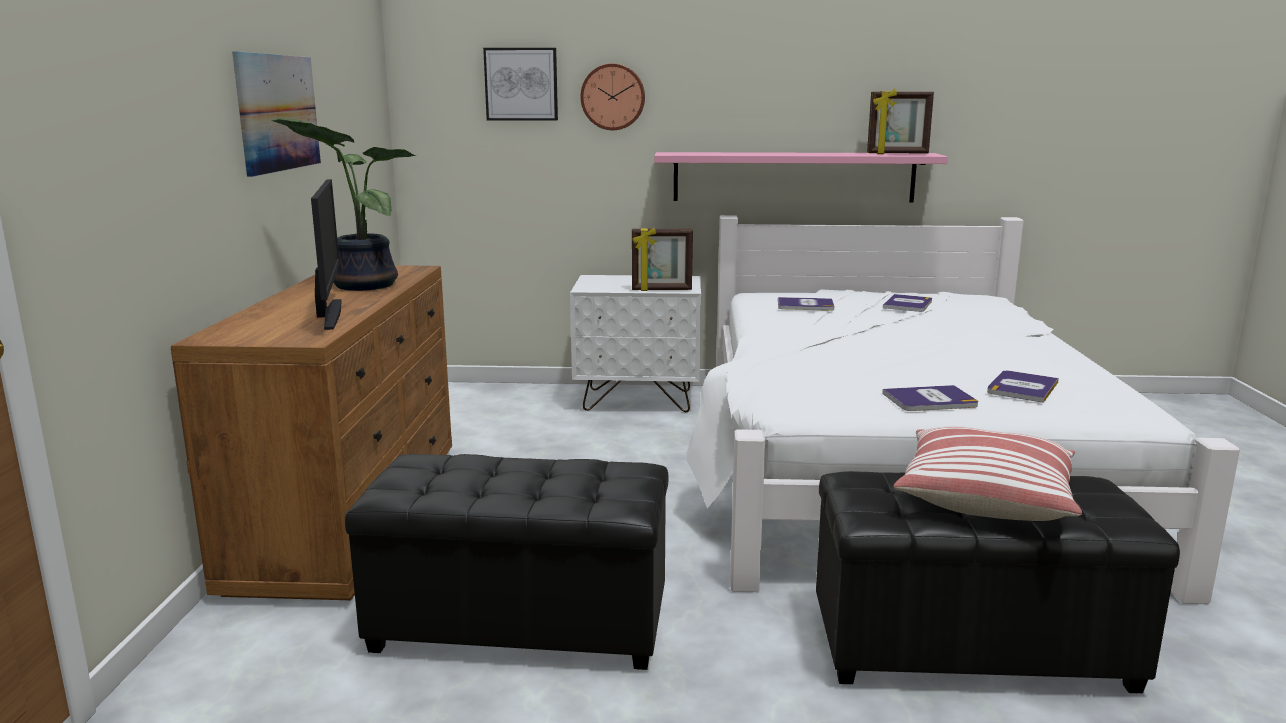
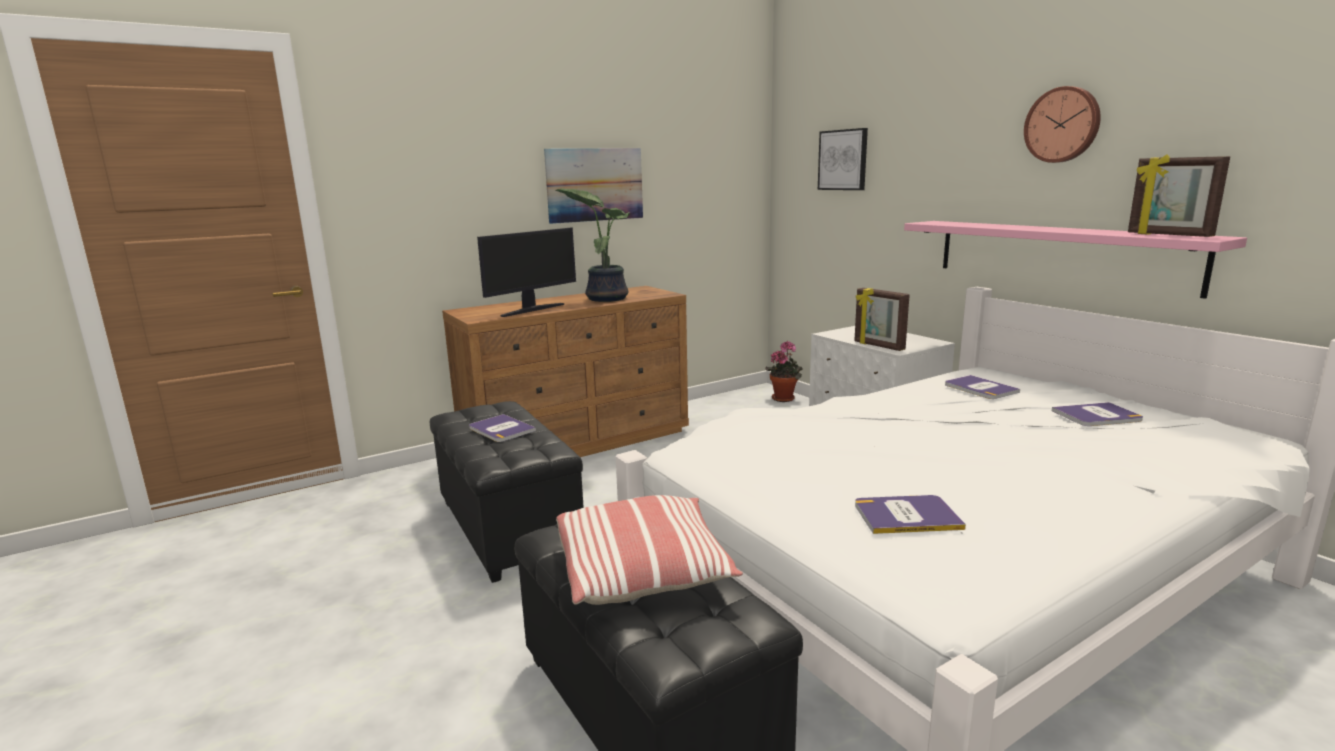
camera: 55 degrees right, 0 degrees up
wall clock [580,63,645,130] -> wall clock moved to [1024,86,1101,163]
book [882,385,978,411] -> book moved to [469,414,536,442]
none -> potted plant [765,341,803,402]

